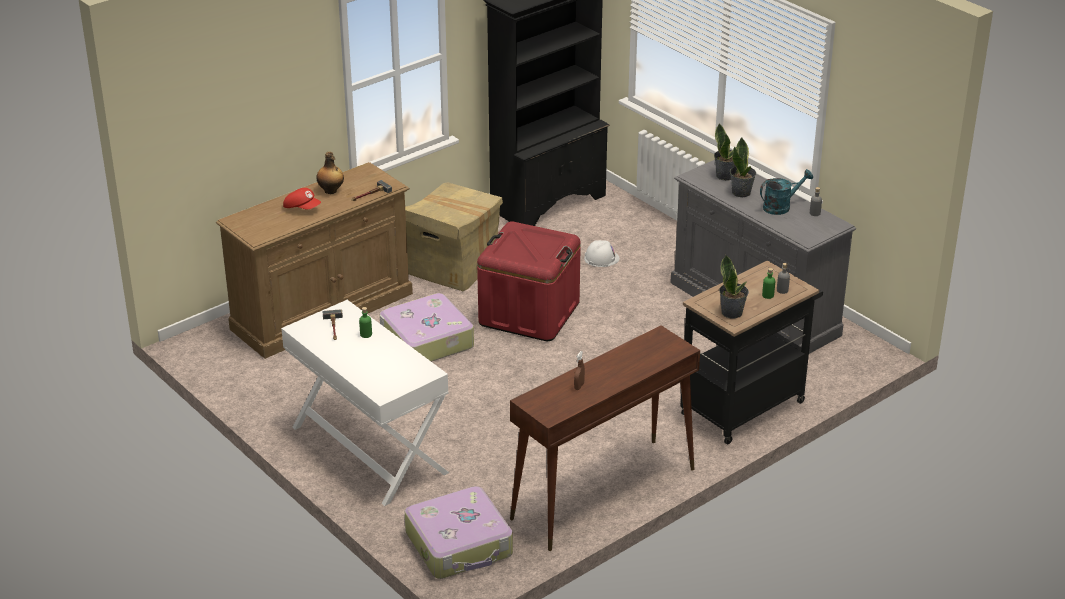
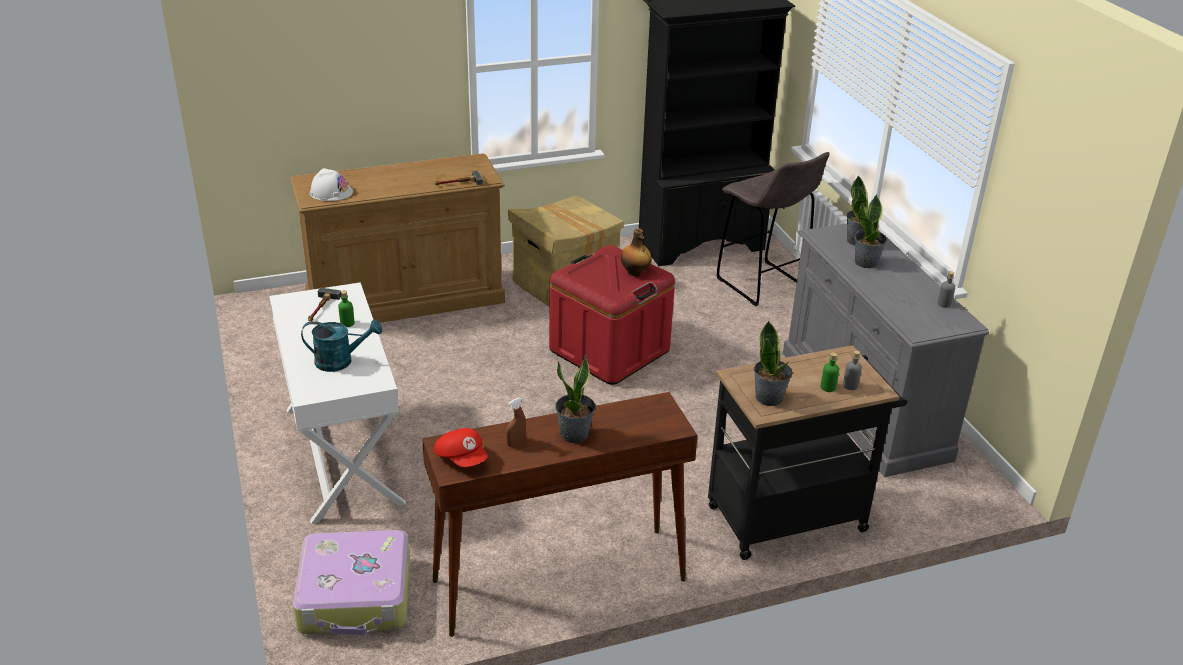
camera: 20 degrees right, 0 degrees up
red cap [283,188,321,209] -> red cap moved to [434,428,488,467]
bottle [316,152,344,194] -> bottle moved to [621,228,652,277]
suitcase [380,293,474,362] -> none
white hard hat [584,240,620,267] -> white hard hat moved to [310,168,353,201]
turquoise watering can [760,170,813,215] -> turquoise watering can moved to [301,320,382,372]
none -> potted plant [555,355,595,443]
none -> grey stool [716,152,829,306]

